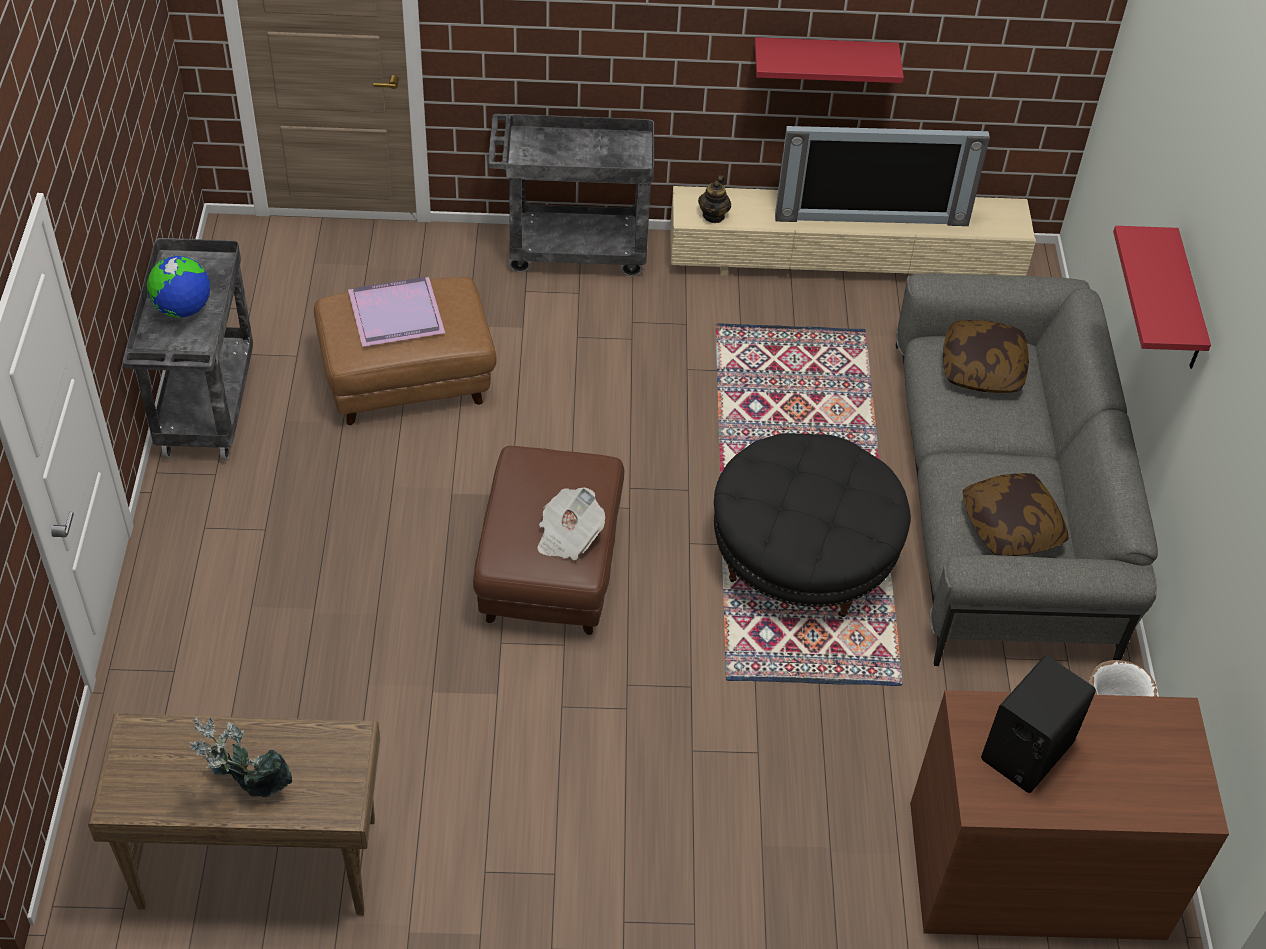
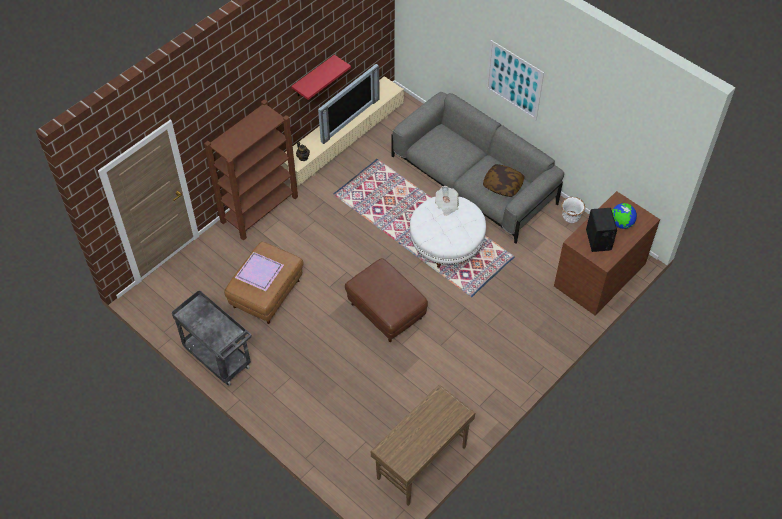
camera: 45 degrees left, 5 degrees up
globe [147,256,210,318] -> globe moved to [612,203,637,229]
potted plant [190,717,292,797] -> none
grey cart [488,114,654,276] -> brown bookcase [204,99,298,240]
newspaper [538,488,605,560] -> newspaper moved to [435,186,459,216]
black ottoman [714,433,911,617] -> white ottoman [410,196,486,269]
pillow [943,320,1029,393] -> none
red shelf [1113,226,1211,369] -> picture [486,40,544,120]

